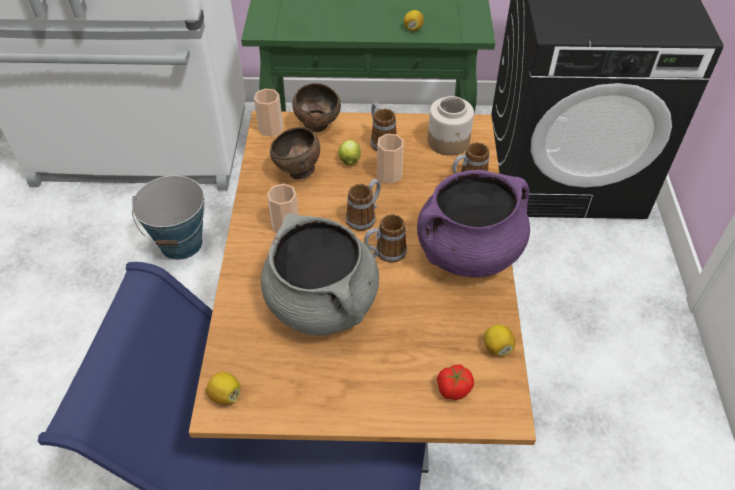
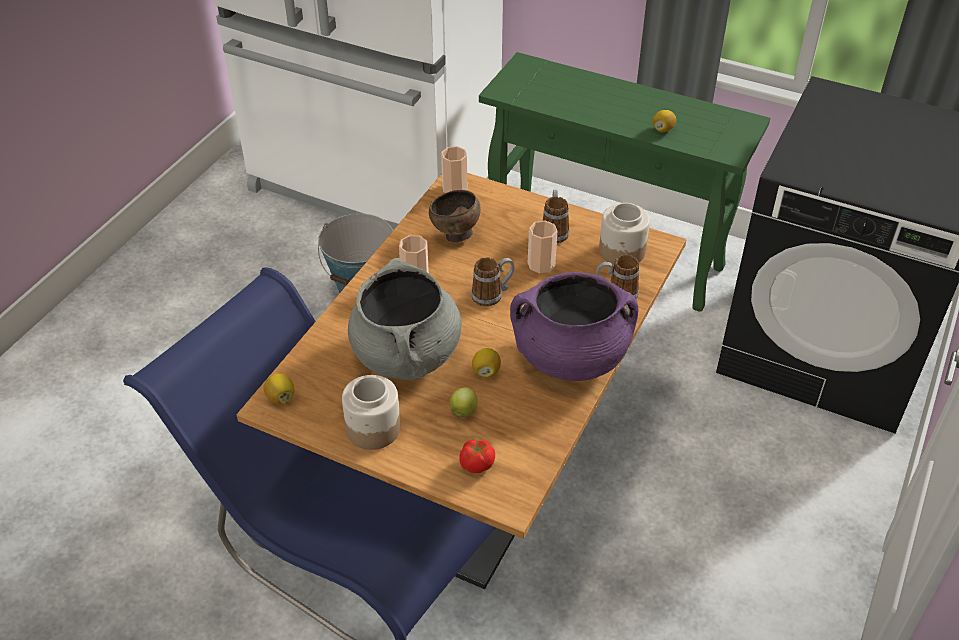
camera: 25 degrees right, 5 degrees down
brown bowl [292,83,341,132] -> none
apple [338,140,361,165] -> apple moved to [450,387,478,417]
mug [364,214,407,263] -> none
lemon [484,325,515,356] -> lemon moved to [472,348,501,378]
none -> jar [342,375,400,450]

